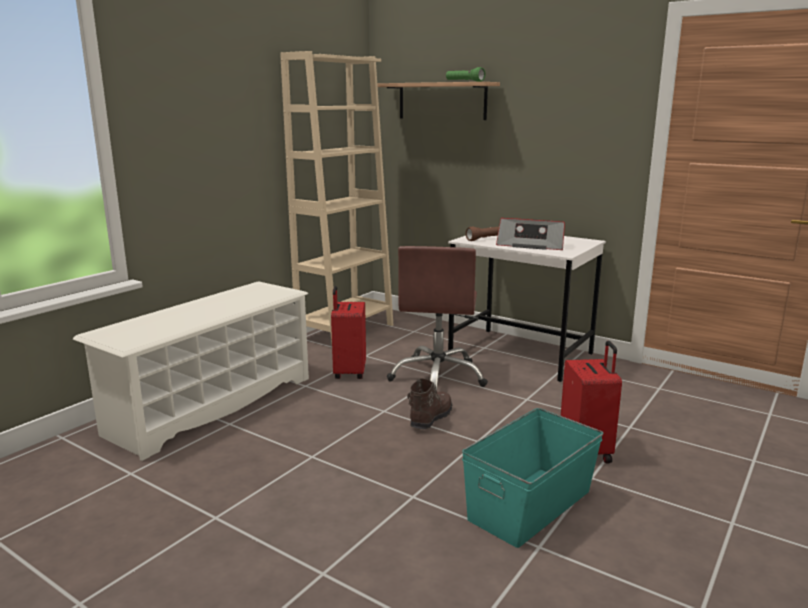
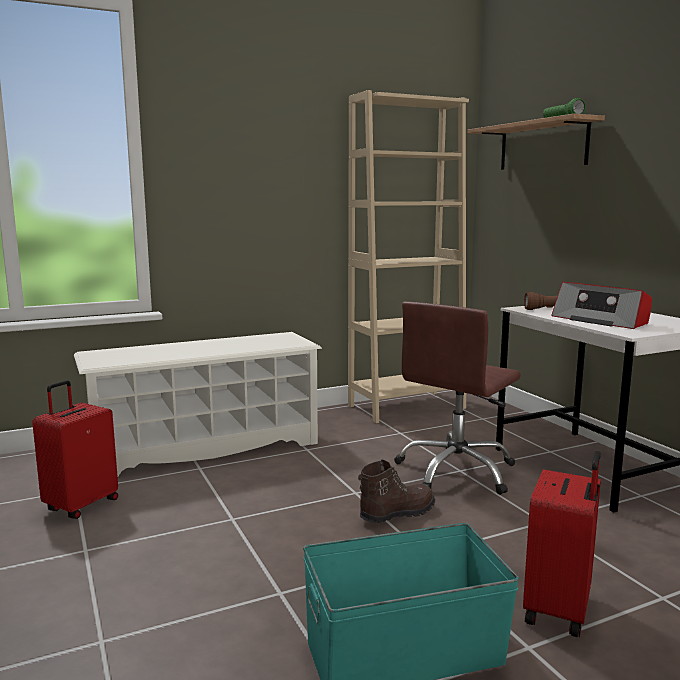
camera: 30 degrees right, 5 degrees down
red suitcase [331,286,366,379] -> red suitcase moved to [32,380,118,519]

